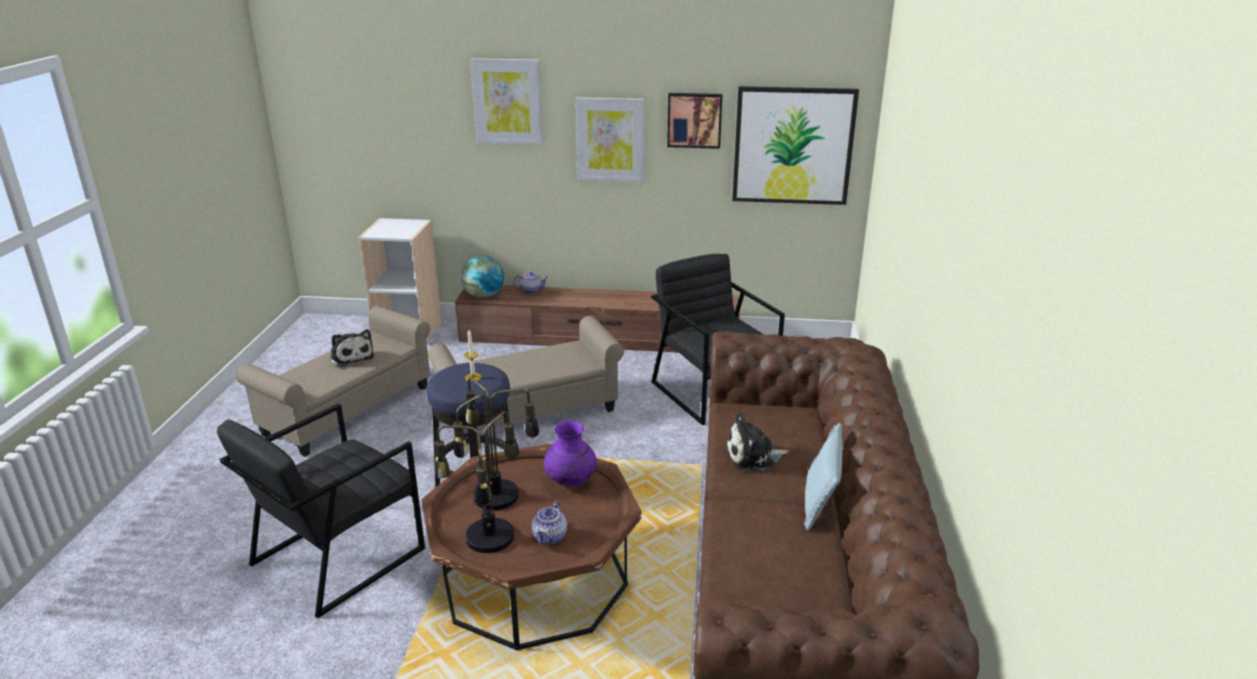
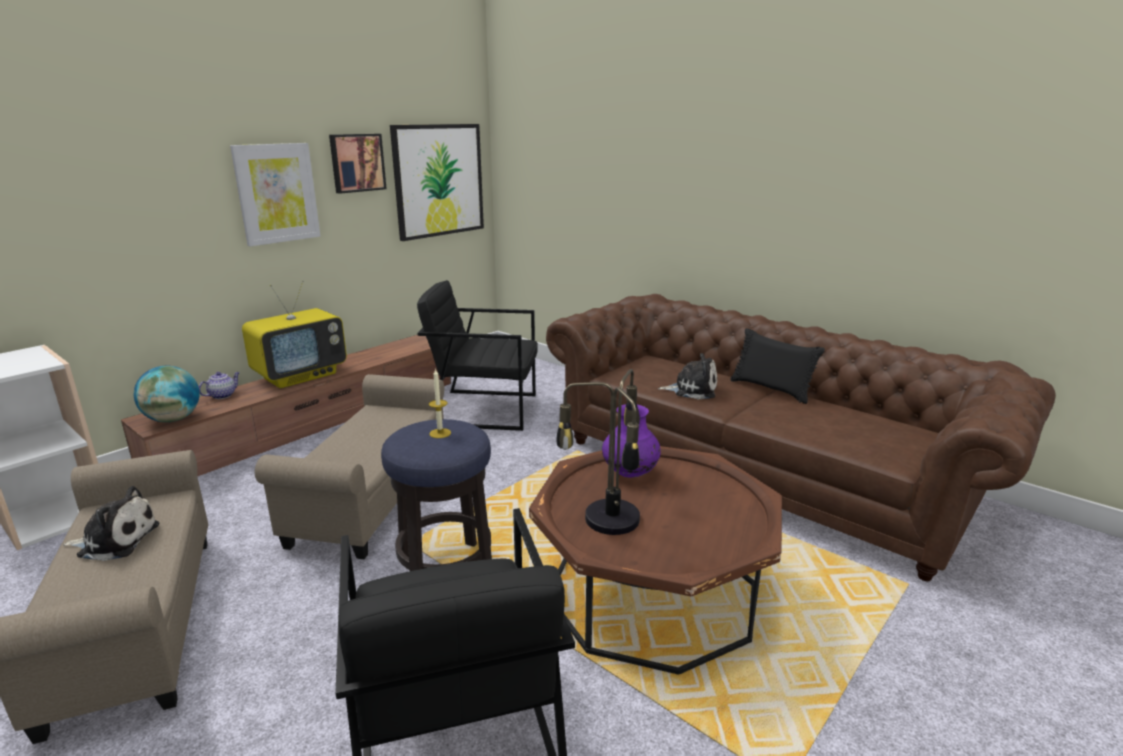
camera: 55 degrees left, 5 degrees down
table lamp [434,411,519,553] -> none
picture [470,58,543,145] -> none
teapot [532,501,567,545] -> none
plush toy [725,412,789,471] -> plush toy turned 105 degrees counterclockwise [658,353,717,399]
blue pillow [804,423,842,530] -> black pillow [730,328,825,404]
none -> television [242,280,347,388]

